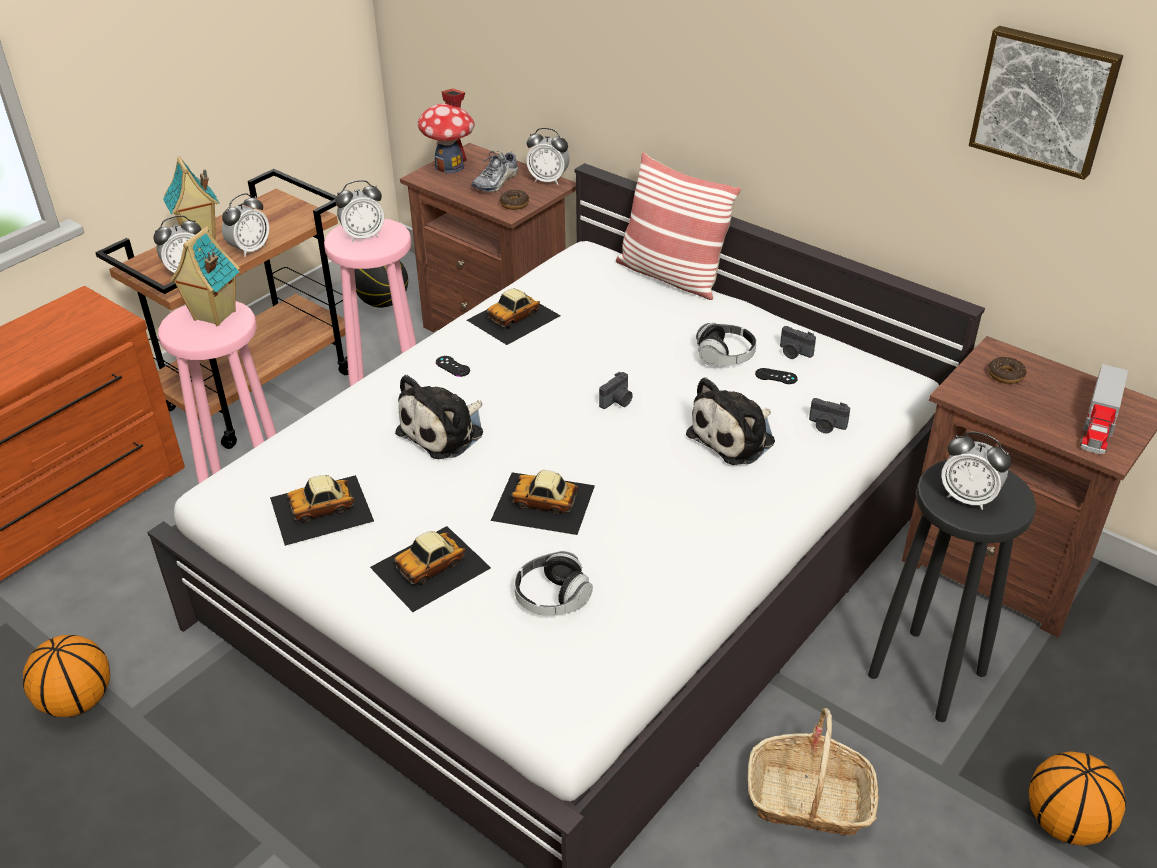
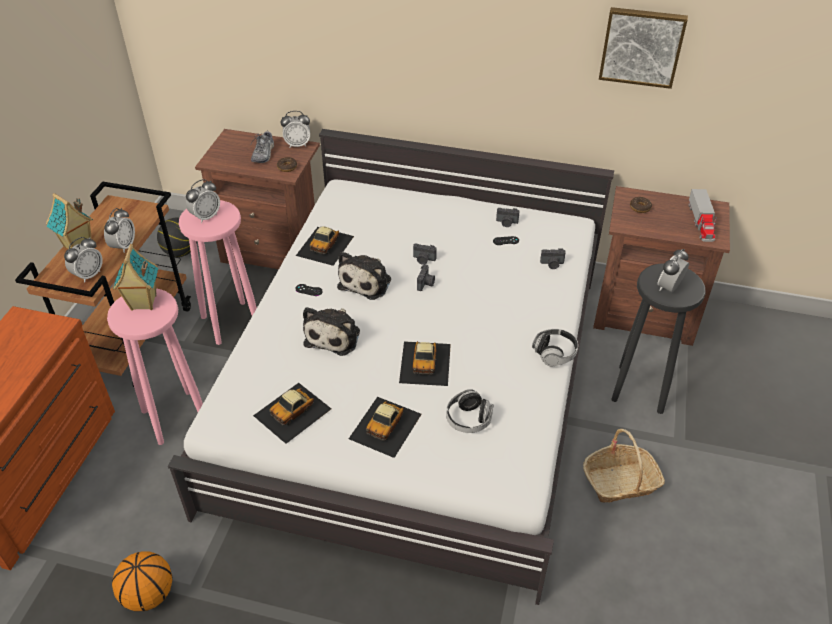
camera: 25 degrees left, 5 degrees up
toy house [418,88,474,174] -> none
toy car [491,470,595,535] -> toy car turned 75 degrees counterclockwise [399,341,451,386]
pillow [616,152,741,300] -> none
plush toy [686,377,775,465] -> plush toy moved to [337,252,391,300]
headphones [696,323,757,366] -> headphones moved to [532,329,578,366]
alarm clock [941,432,1011,510] -> alarm clock turned 120 degrees clockwise [657,249,689,292]
basketball [1028,751,1126,846] -> none
none -> camera [413,243,437,265]

